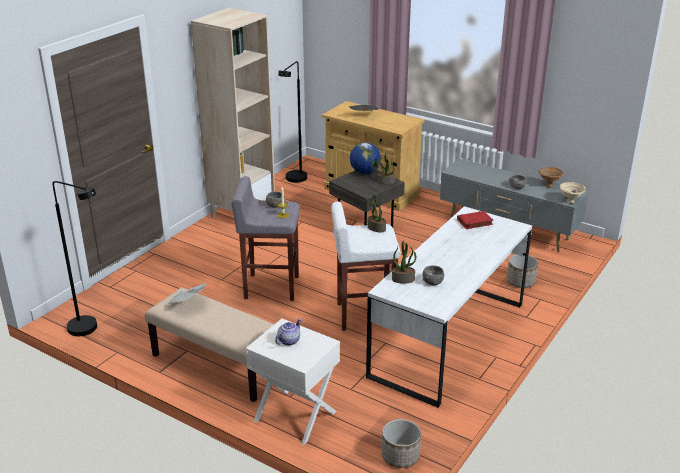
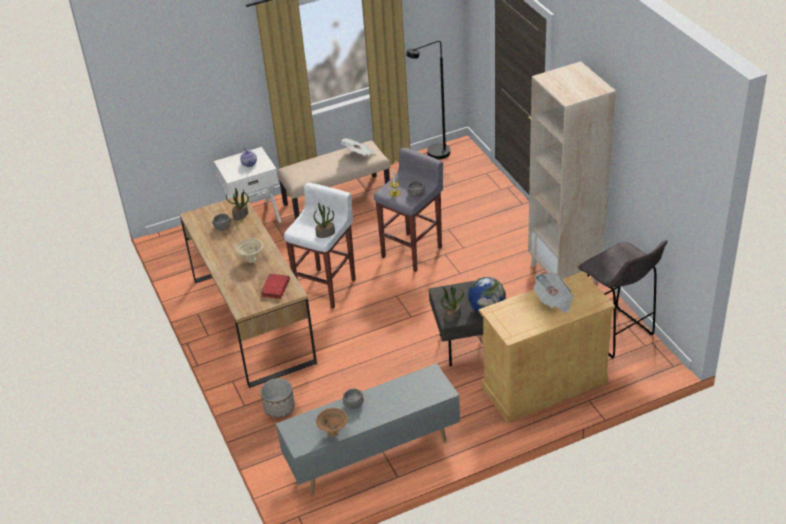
camera: 125 degrees right, 10 degrees up
black floor lamp [278,61,307,183] -> grey stool [578,240,668,359]
white desk [366,206,532,408] -> brown desk [180,194,317,388]
planter [382,419,421,468] -> none
beige bowl [559,182,586,203] -> beige bowl moved to [235,238,263,263]

